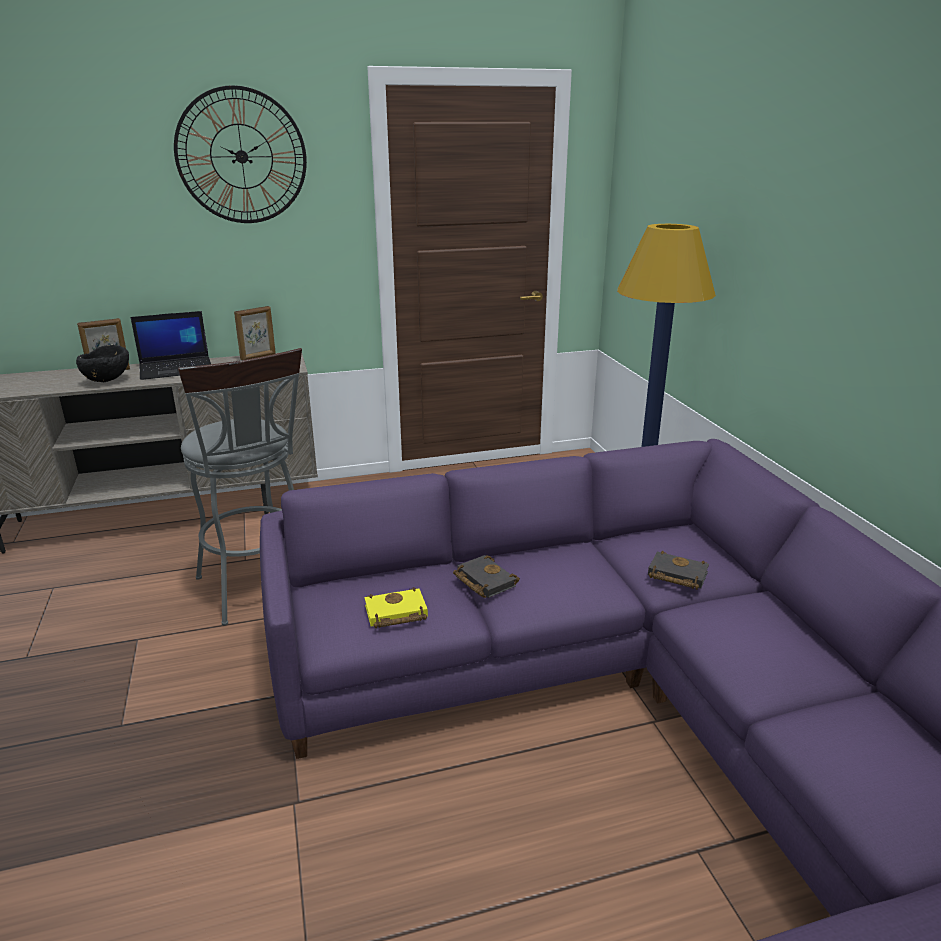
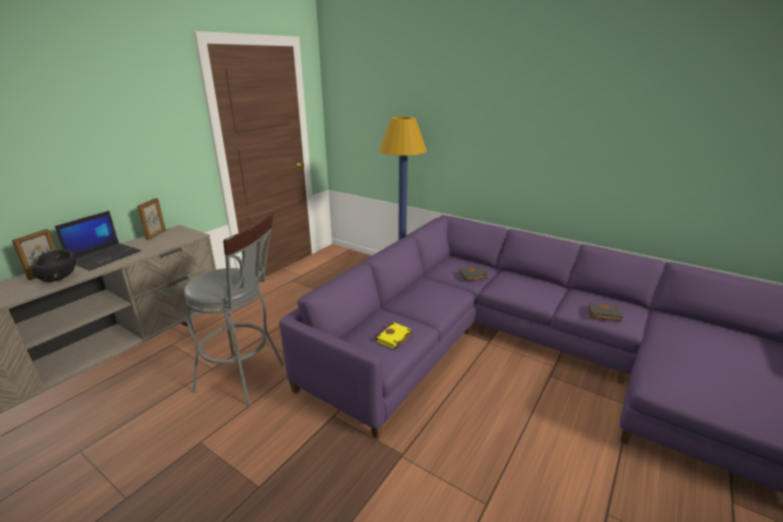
camera: 40 degrees left, 0 degrees up
wall clock [174,85,307,223] -> none
black book [453,555,520,598] -> black book moved to [588,303,623,321]

